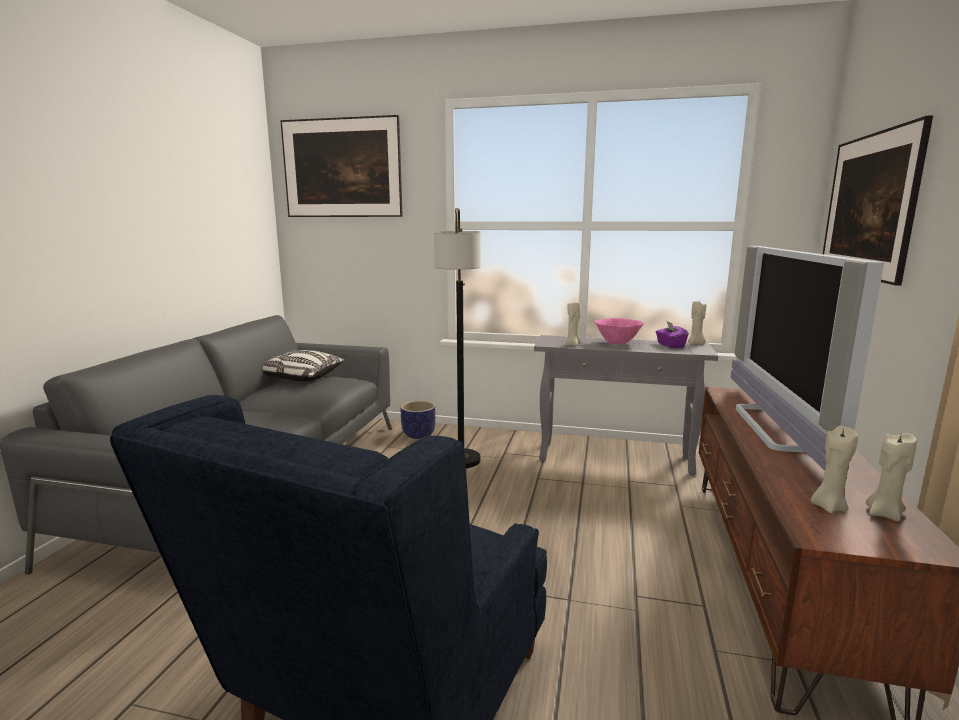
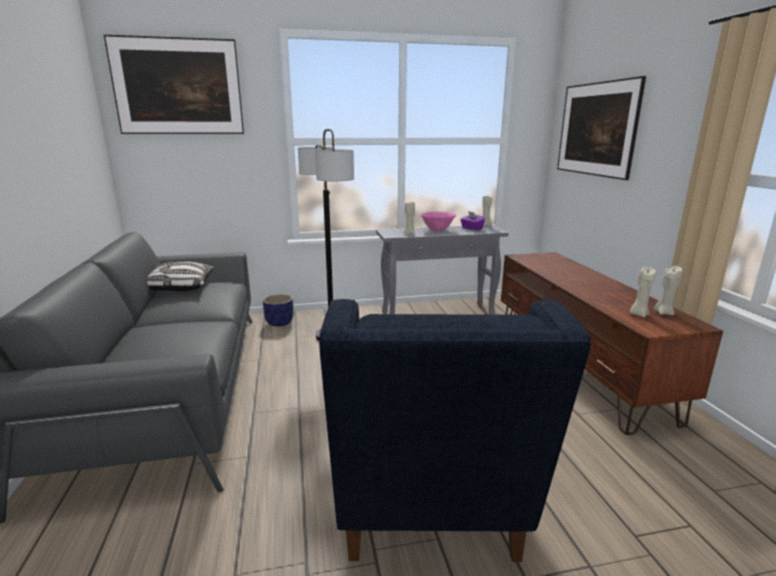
camera: 25 degrees left, 5 degrees up
television [731,246,884,471] -> none

